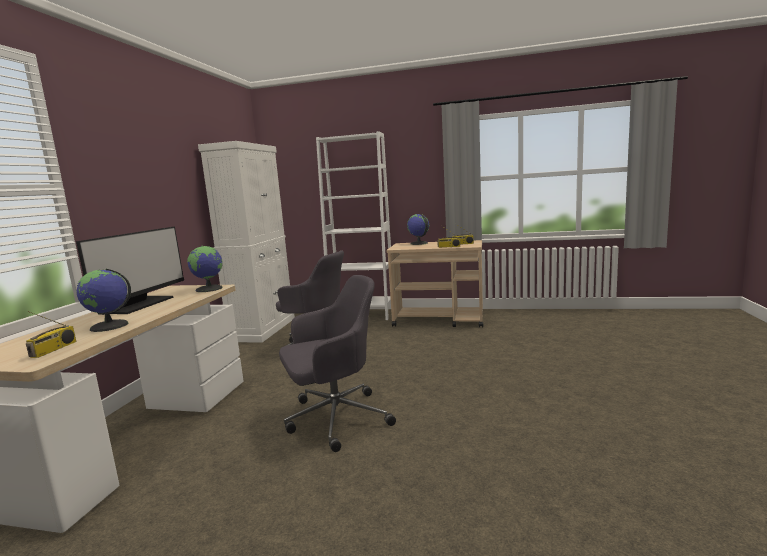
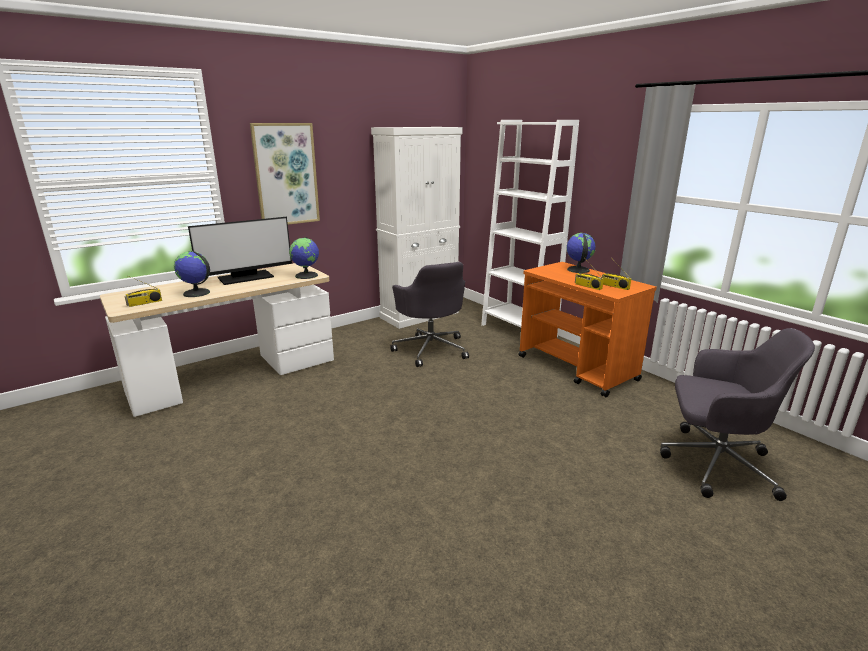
camera: 40 degrees right, 10 degrees up
grey office chair [279,275,396,452] -> grey office chair moved to [660,328,815,501]
beige cart [387,240,483,327] -> orange cart [518,262,657,397]
none -> picture [250,123,320,225]

